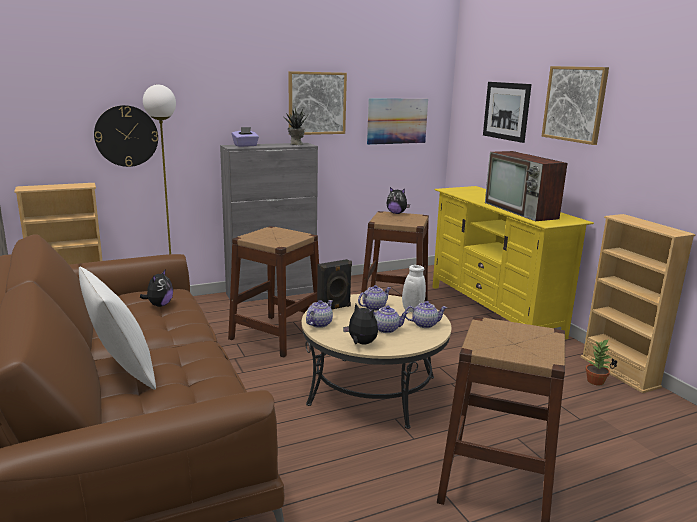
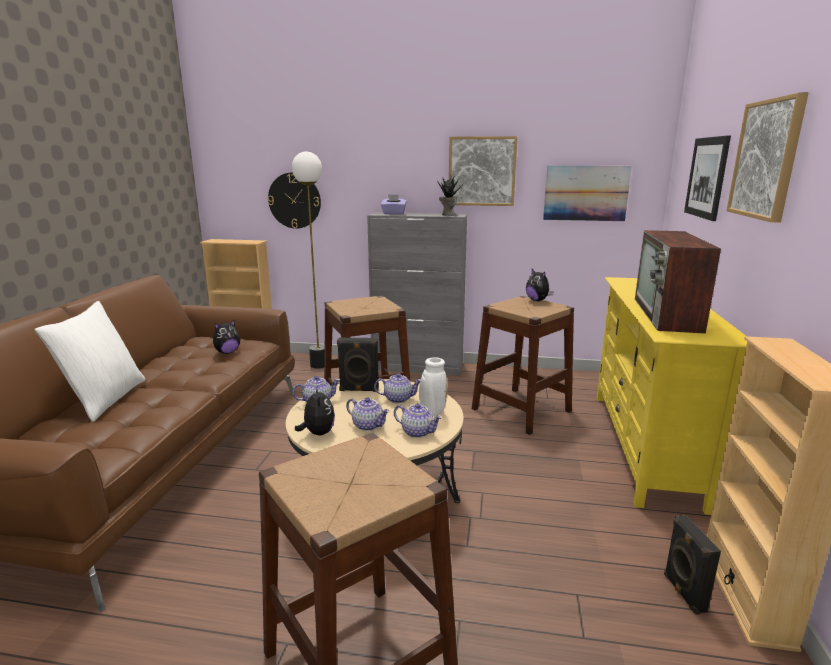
camera: 35 degrees right, 0 degrees up
potted plant [586,340,611,386] -> black speaker [664,515,721,615]

